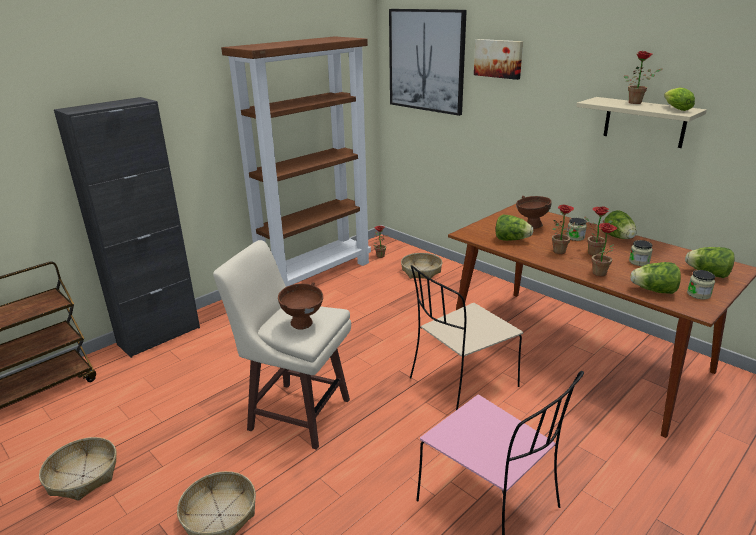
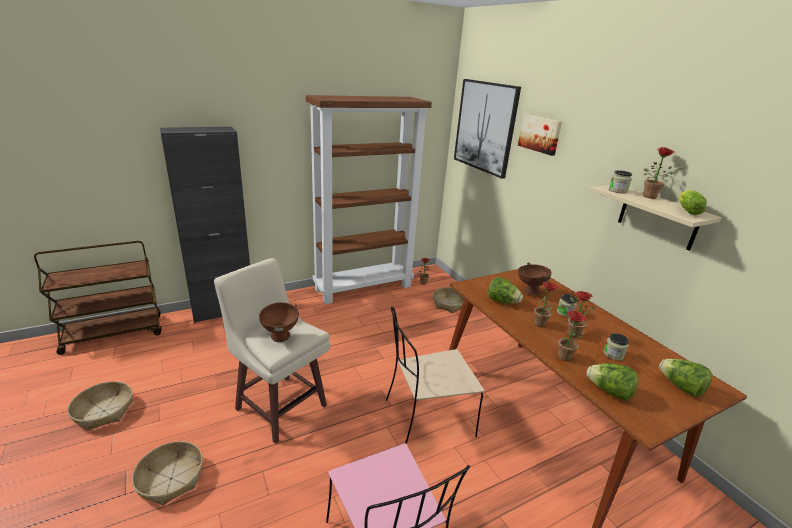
camera: 15 degrees right, 0 degrees up
lettuce [604,210,637,239] -> none
jar [687,270,715,299] -> jar moved to [609,170,632,193]

